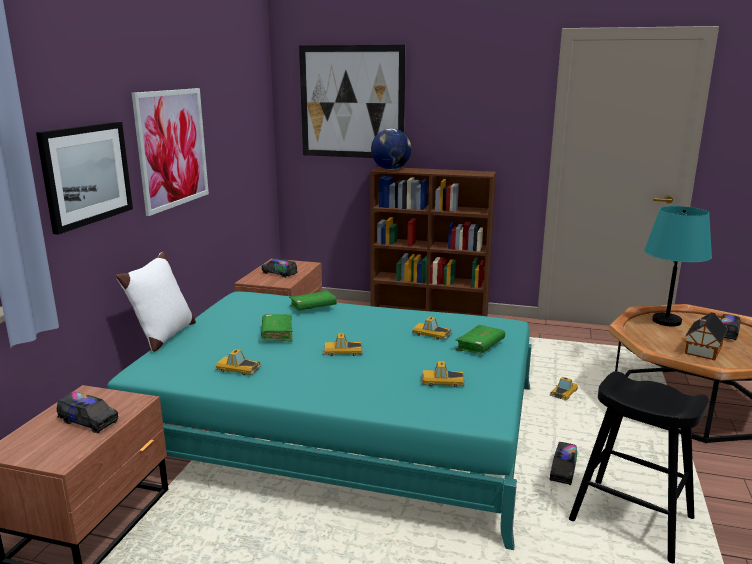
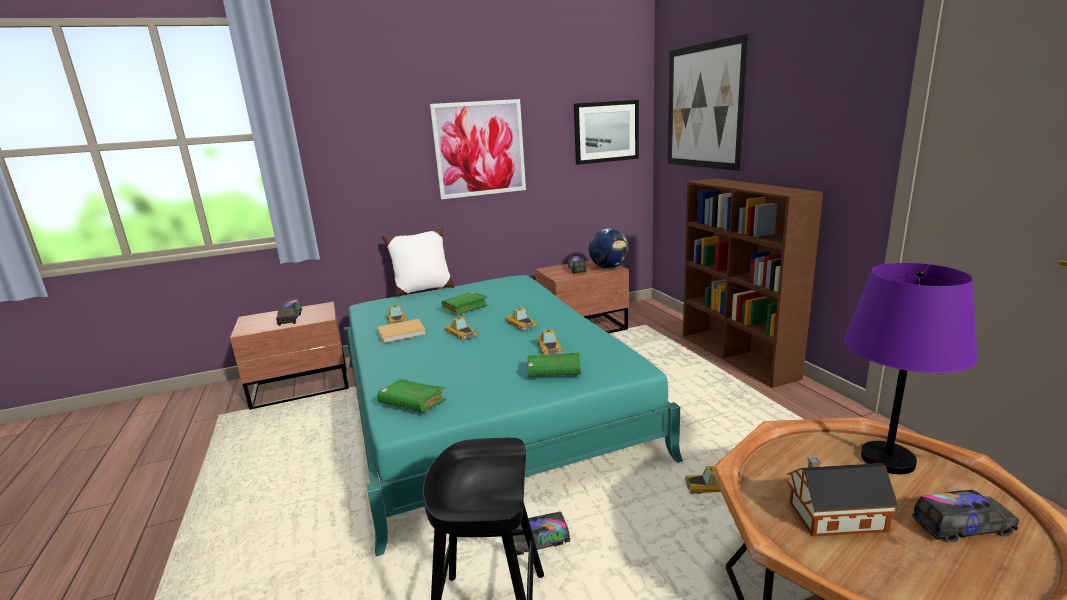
camera: 55 degrees right, 0 degrees up
picture [36,122,133,235] -> picture moved to [574,100,639,165]
green book [289,290,336,311] -> green book moved to [377,379,446,413]
globe [371,128,411,170] -> globe moved to [589,229,629,269]
toy car [420,361,465,387] -> toy car moved to [506,308,538,330]
turquoise table lamp [644,206,712,327] -> purple table lamp [844,263,978,474]
none -> beige book [377,319,426,343]

